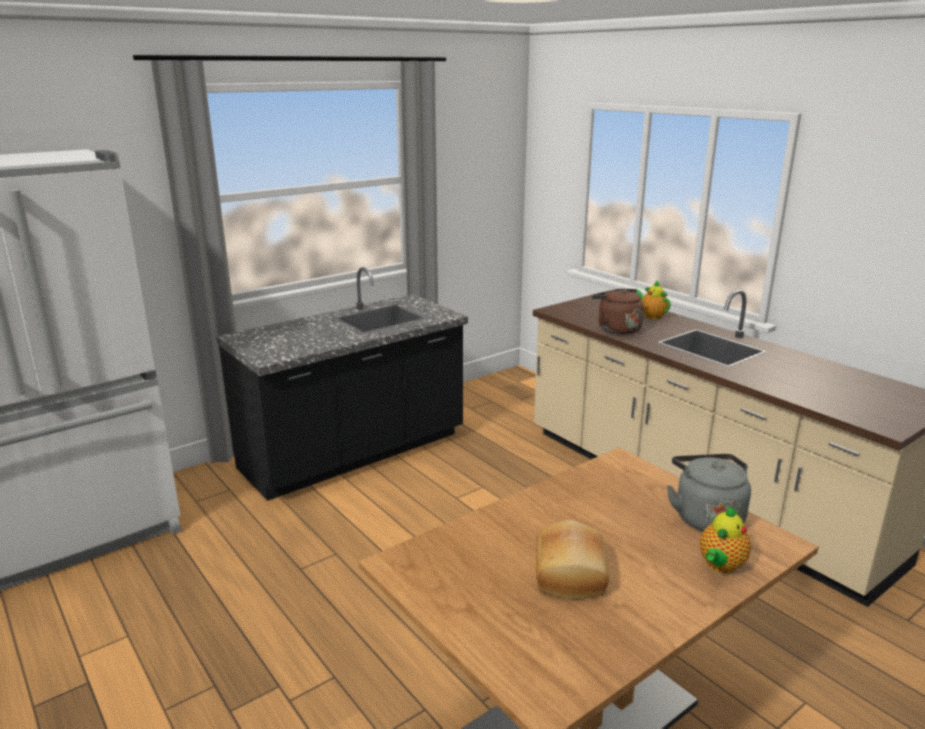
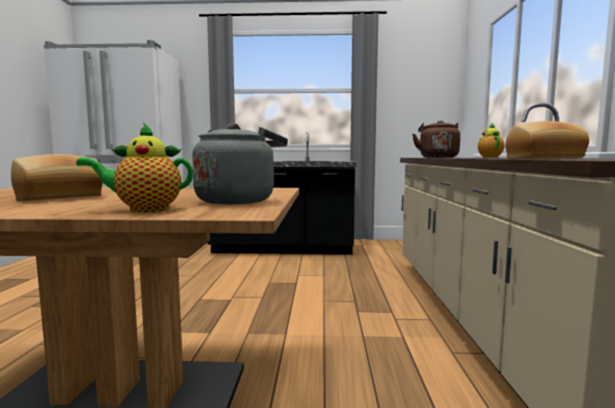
camera: 40 degrees right, 15 degrees down
none -> bread [505,121,589,159]

